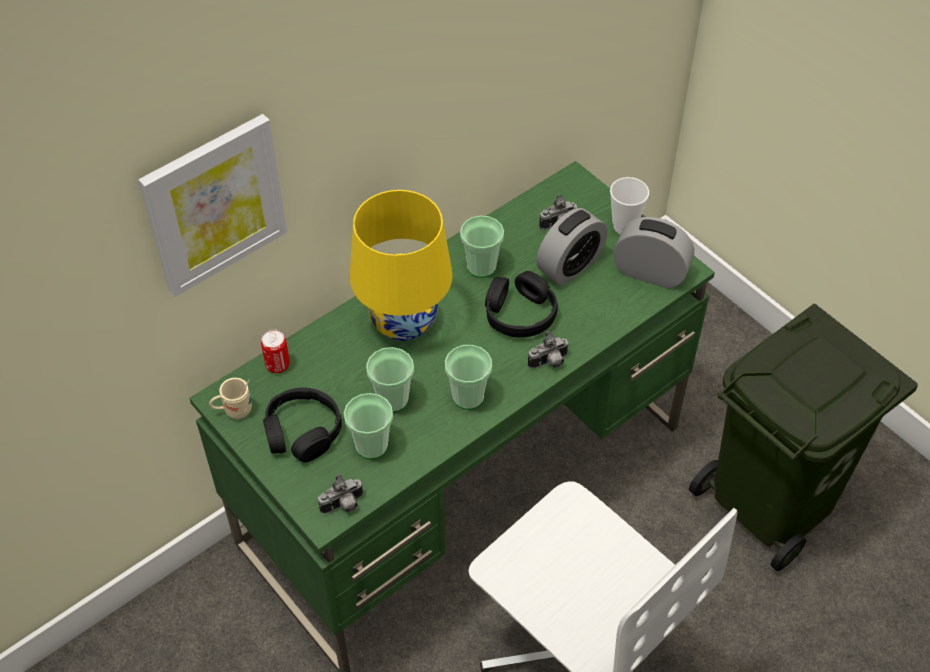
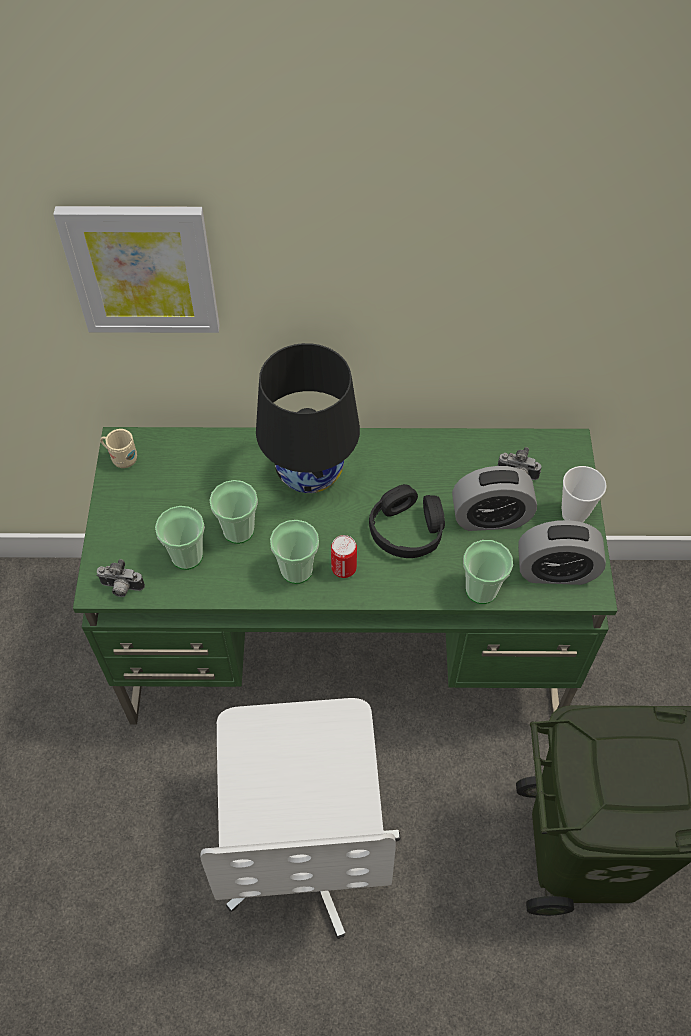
camera: 40 degrees right, 5 degrees up
can [261,329,290,373] -> can moved to [331,535,357,578]
black headphones [263,388,342,462] -> none
yellow table lamp [350,190,453,341] -> black table lamp [256,343,360,493]
cup [460,216,504,278] -> cup moved to [463,540,513,604]
camera [528,331,569,369] -> none
alarm clock [613,217,694,289] -> alarm clock turned 120 degrees clockwise [518,520,606,585]

